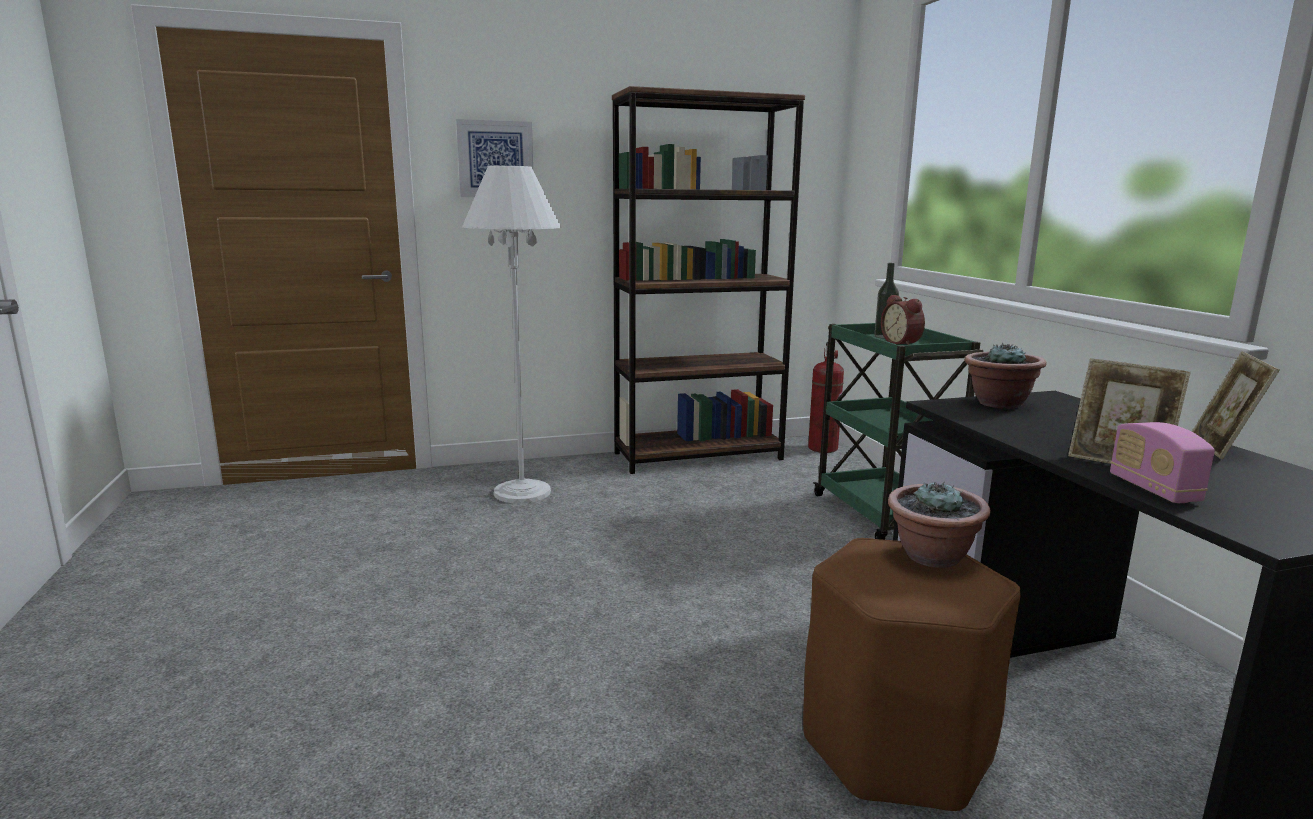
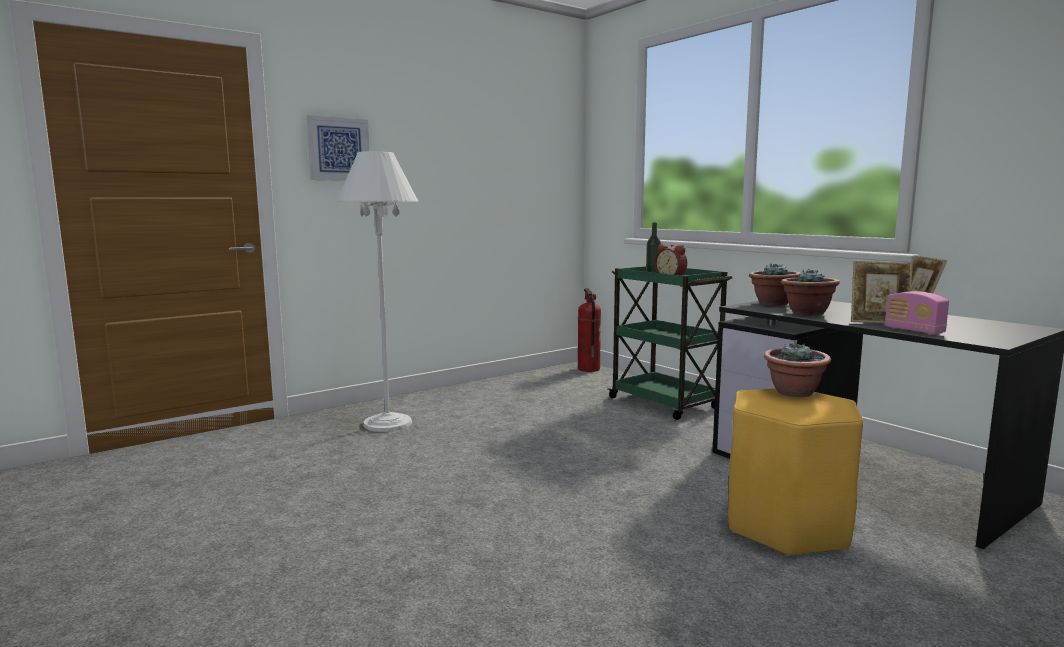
camera: 20 degrees left, 5 degrees down
brown bookcase [612,86,805,474] -> none
brown stool [803,538,1021,813] -> yellow stool [728,388,863,556]
none -> potted plant [781,270,840,316]

